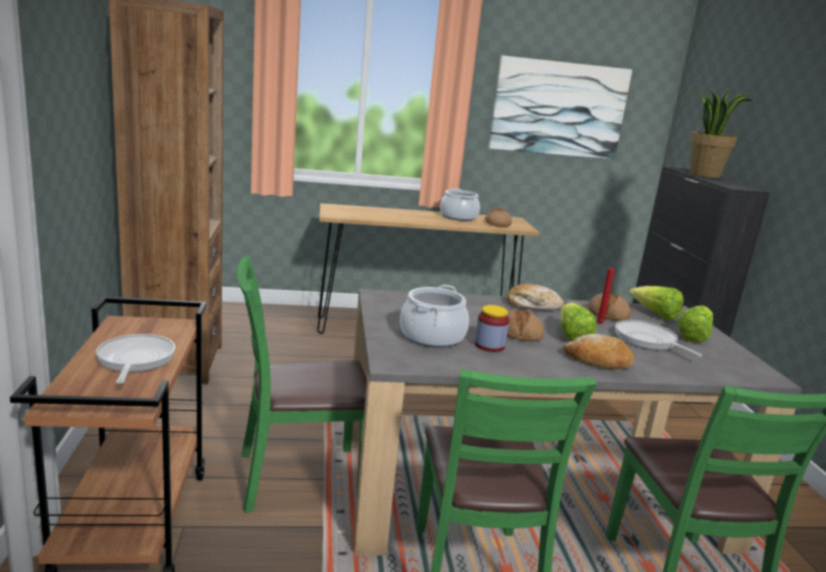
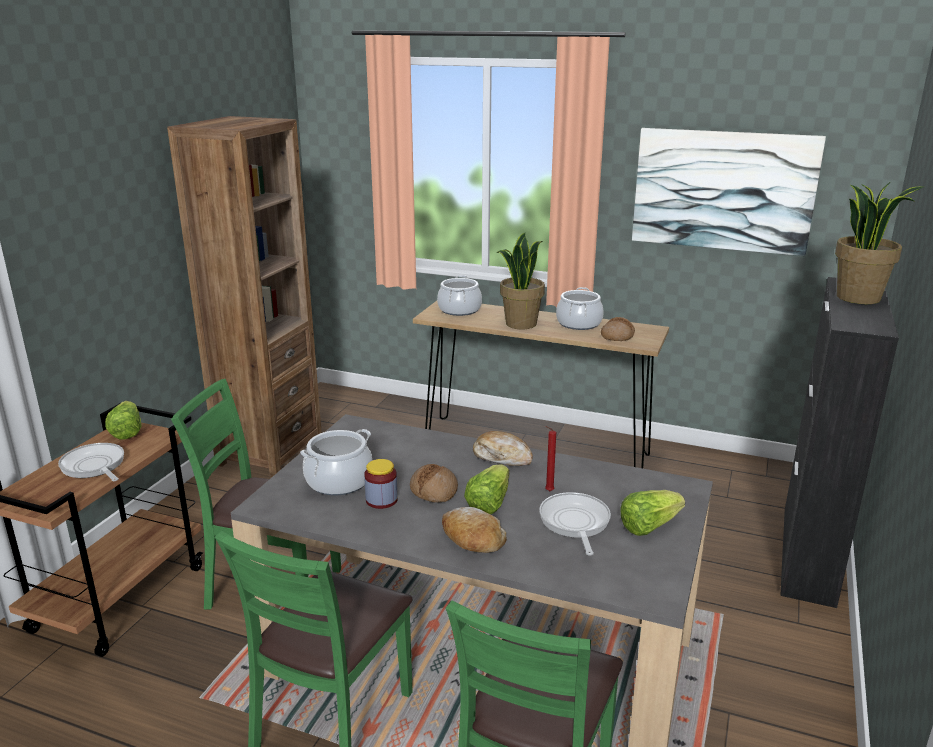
camera: 30 degrees right, 5 degrees up
frying pan [96,334,175,384] -> frying pan turned 60 degrees counterclockwise [58,443,124,481]
bread [588,293,631,321] -> none
lettuce [629,286,683,320] -> lettuce moved to [105,401,142,439]
none -> cooking pot [437,275,482,316]
none -> potted plant [496,233,545,329]

